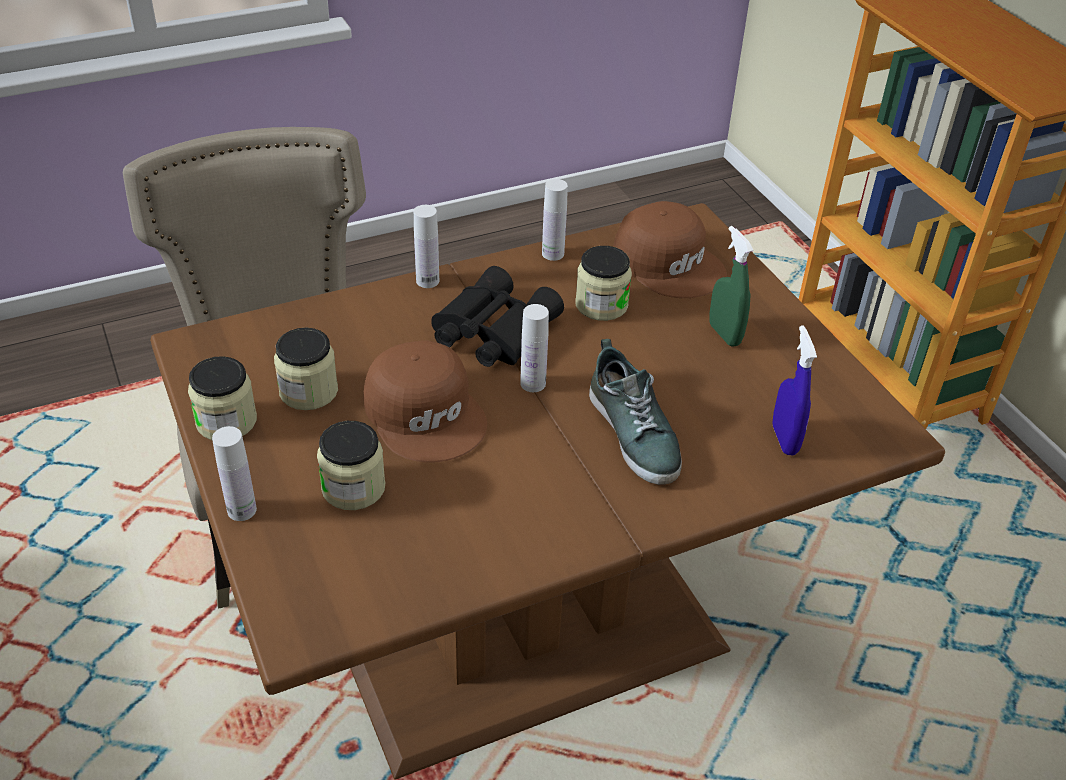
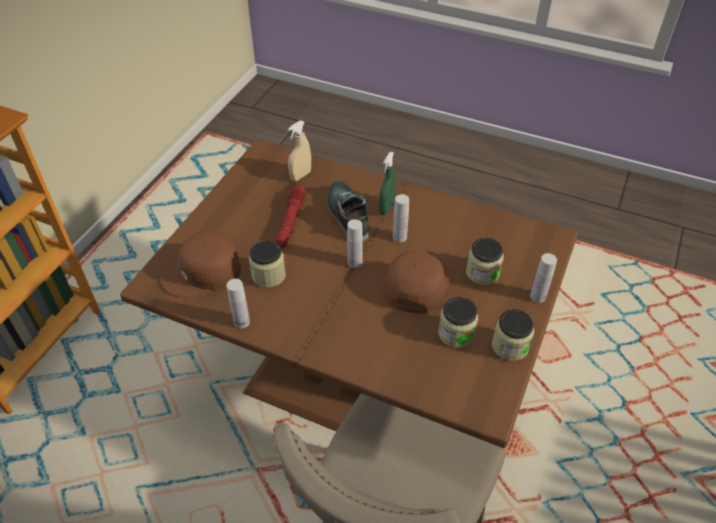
camera: 130 degrees left, 5 degrees up
white bottle [414,205,439,288] -> white bottle moved to [393,194,409,242]
black binoculars [431,266,564,367] -> none
shoe [589,339,682,485] -> shoe turned 45 degrees counterclockwise [327,181,369,242]
brown cap [614,201,727,298] -> brown cap turned 120 degrees counterclockwise [160,232,241,298]
green spray bottle [709,226,754,347] -> green spray bottle moved to [379,152,396,215]
blue spray bottle [772,325,817,455] -> beige spray bottle [288,121,311,181]
none -> red flashlight [275,185,306,248]

